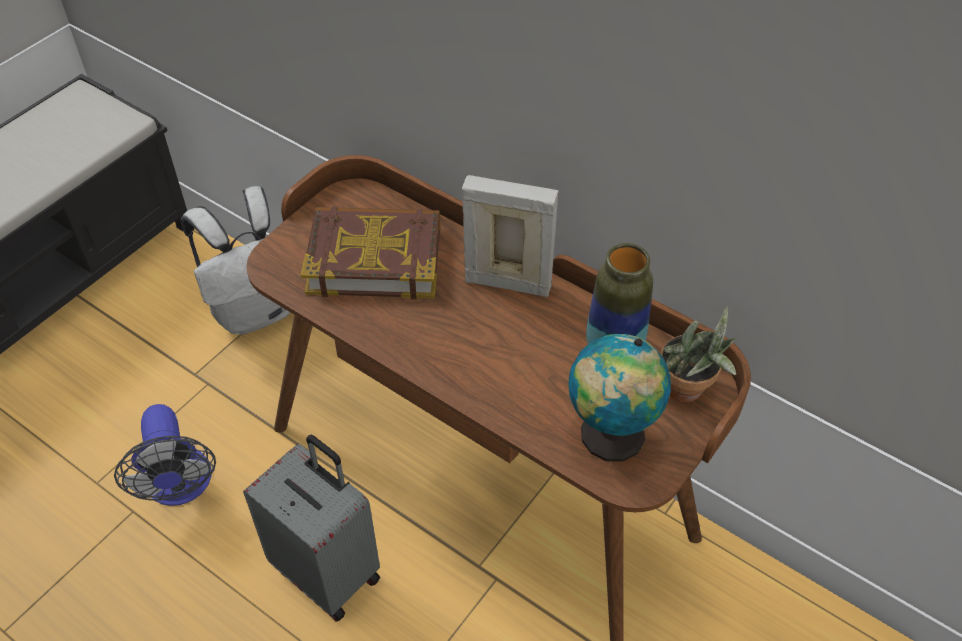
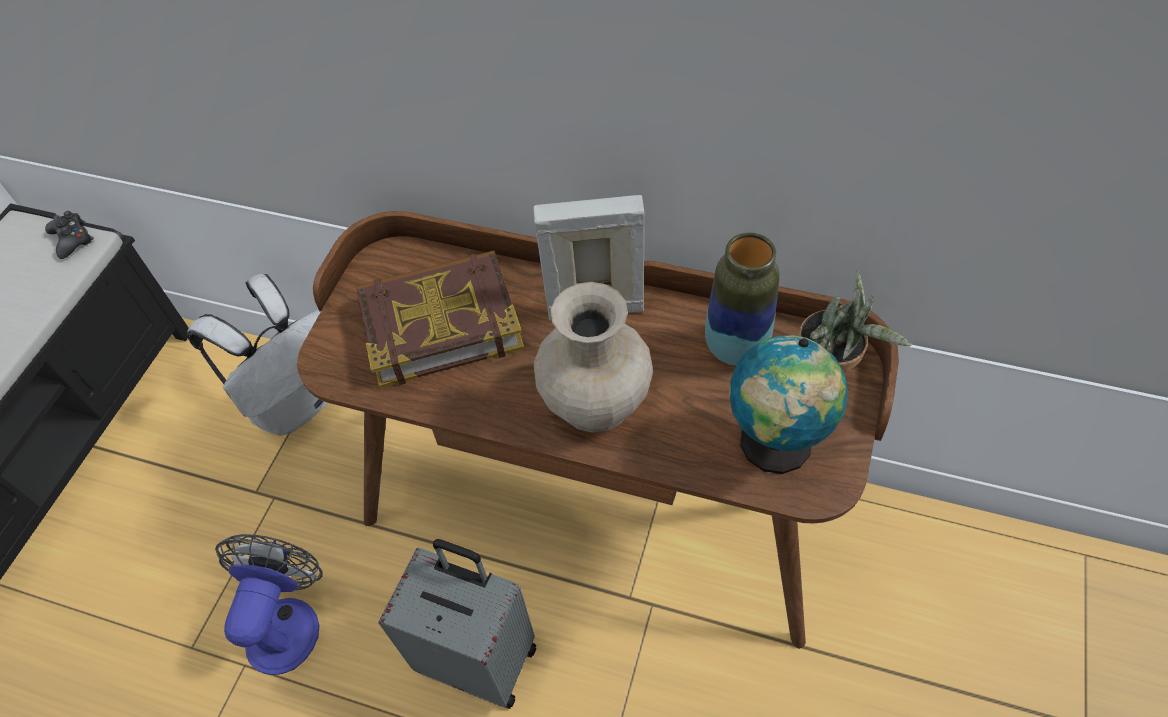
camera: 15 degrees left, 5 degrees up
fan [114,404,216,506] -> fan turned 135 degrees counterclockwise [215,534,323,675]
none -> black game controller [45,211,94,259]
none -> beige vase [534,282,653,433]

